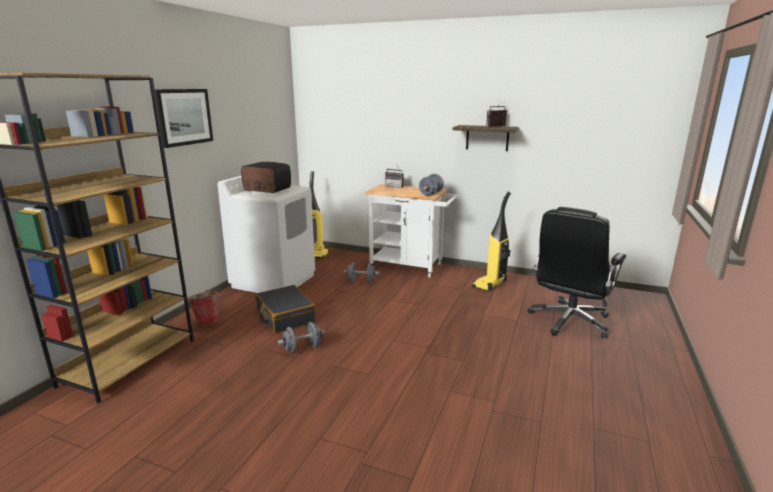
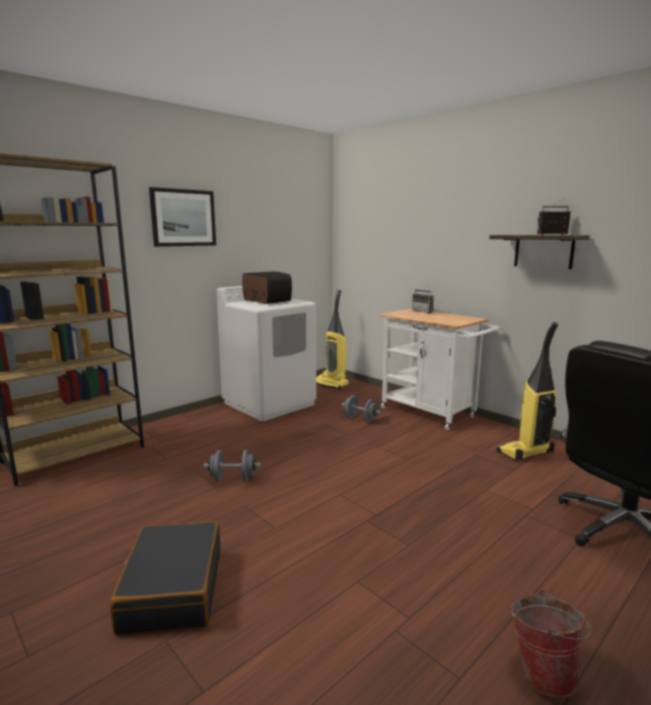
camera: 25 degrees right, 5 degrees down
bucket [187,290,220,326] -> bucket moved to [510,590,592,698]
black suitcase [256,285,316,334] -> black suitcase moved to [110,521,221,636]
grey dumbbell [419,174,444,196] -> none

